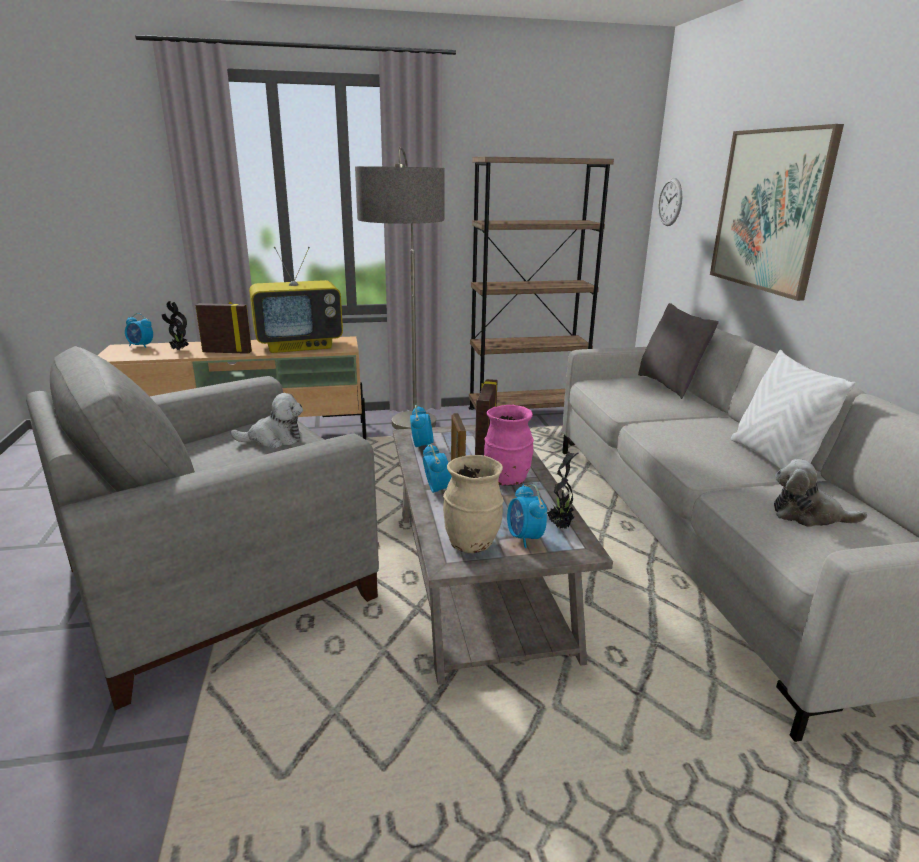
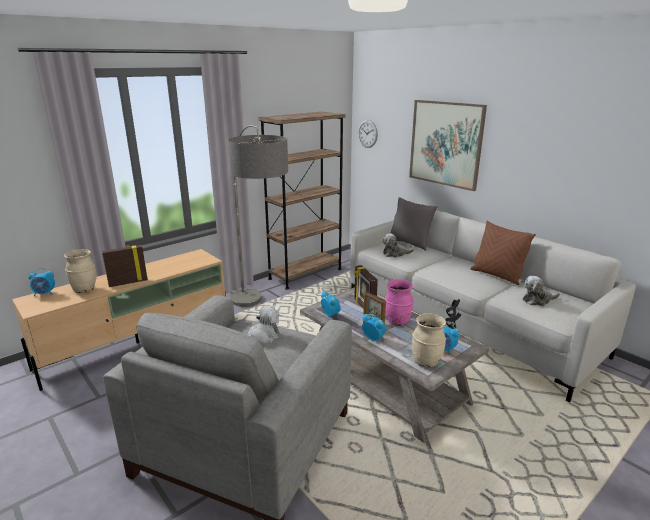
camera: 30 degrees left, 0 degrees up
potted plant [162,301,188,350] -> beige vase [64,249,97,293]
television [249,247,343,353] -> none
white pillow [731,350,856,469] -> brown pillow [471,221,536,285]
none -> plush toy [382,233,414,258]

